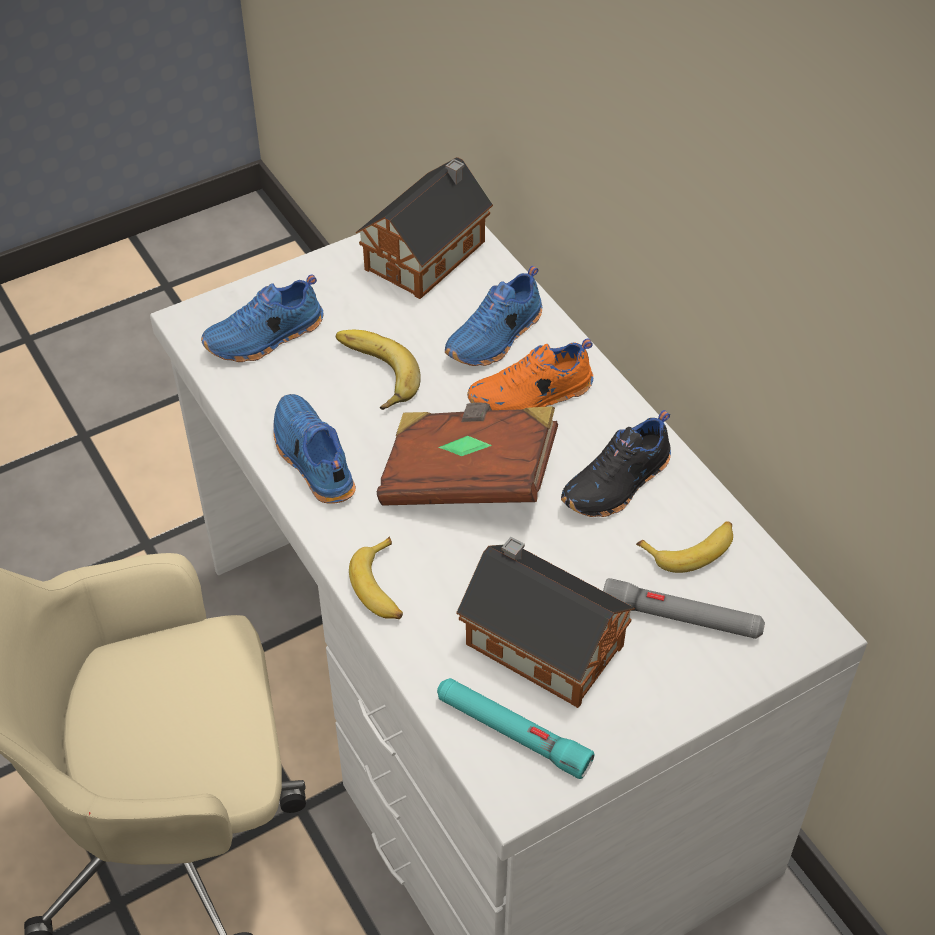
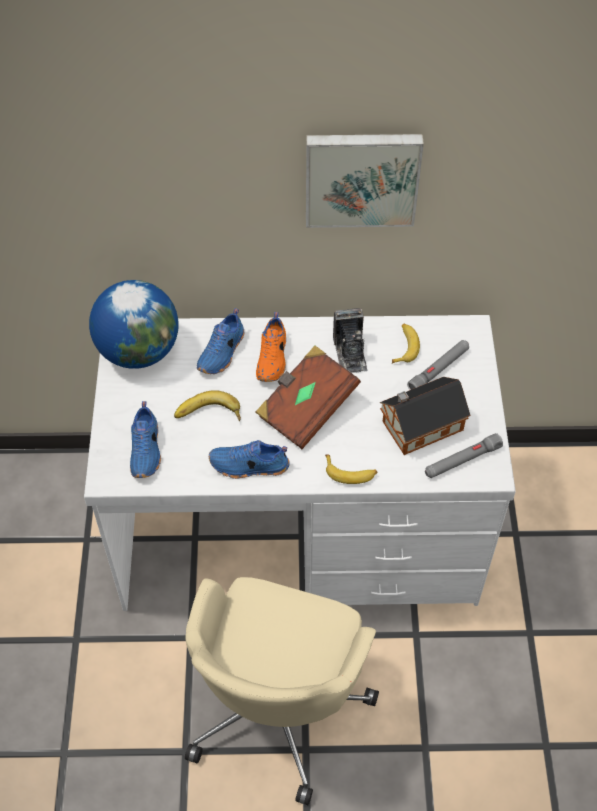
camera: 60 degrees left, 5 degrees up
toy house [356,157,493,299] -> globe [89,280,179,369]
turquoise flashlight [437,678,594,779] -> grey flashlight [425,433,503,478]
blue shoe [445,266,542,366] -> blue shoe turned 45 degrees clockwise [197,308,244,374]
black shoe [561,410,671,517] -> camera [333,308,368,373]
none -> picture [306,134,424,228]

